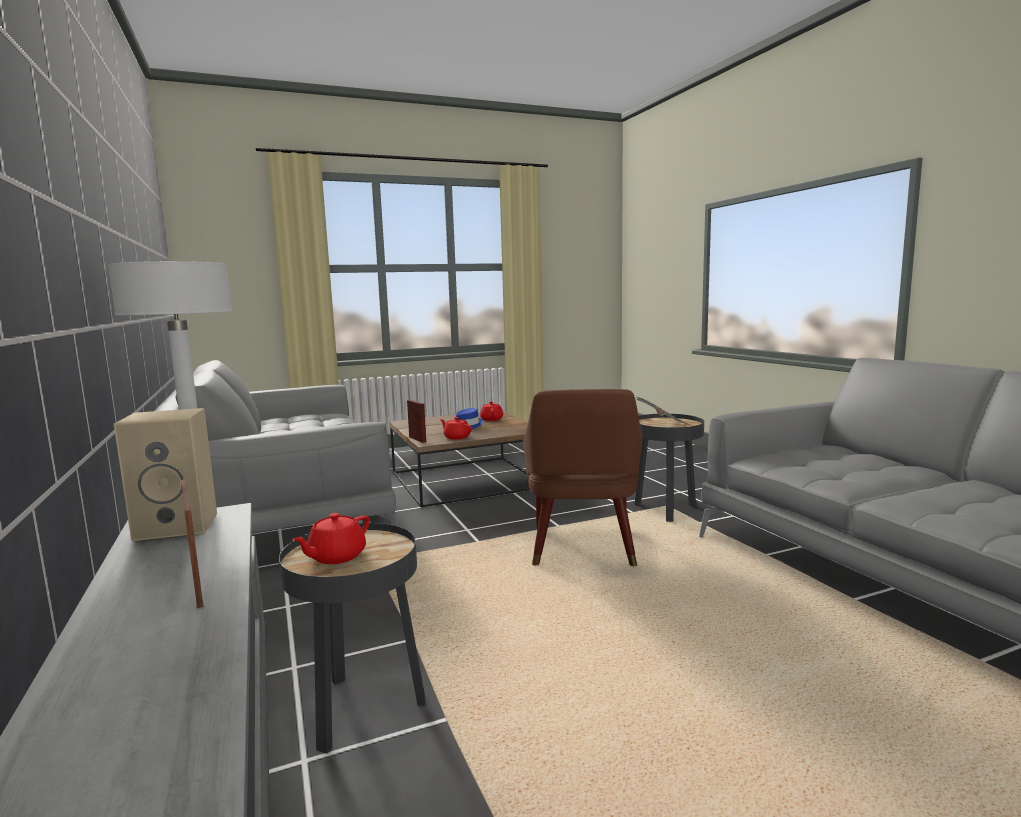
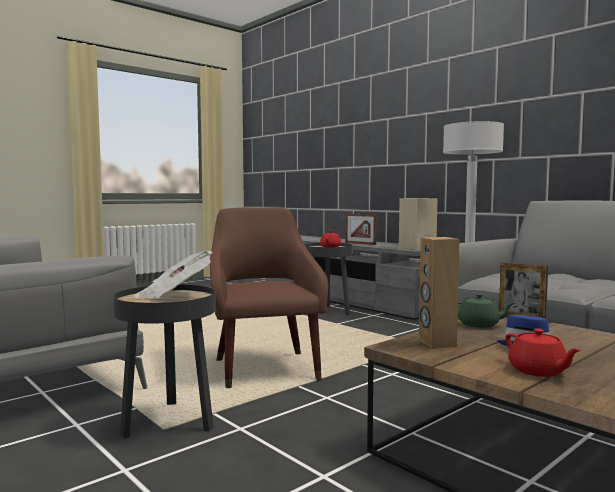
camera: 160 degrees right, 5 degrees down
red teapot [440,417,472,440] -> green teapot [458,293,516,328]
none -> brown speaker [419,237,459,348]

